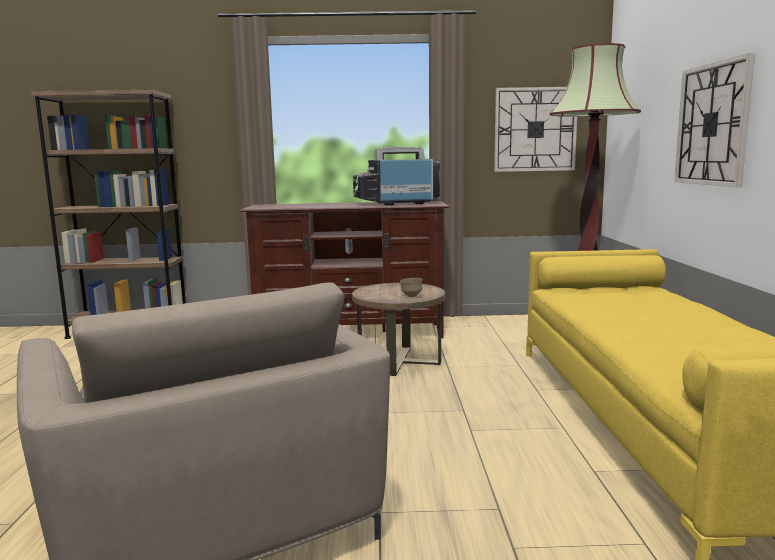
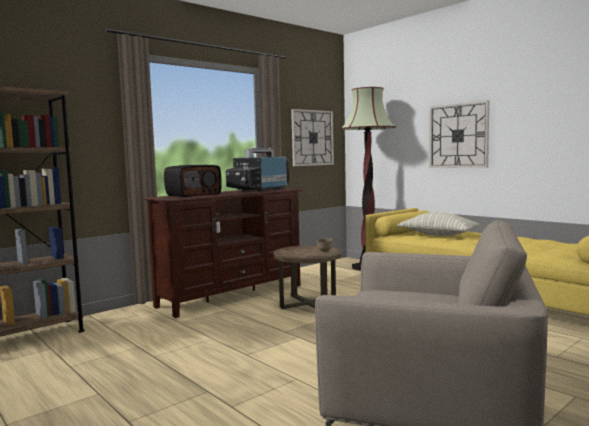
camera: 40 degrees left, 5 degrees down
none -> radio [164,165,222,197]
none -> pillow [397,212,480,236]

